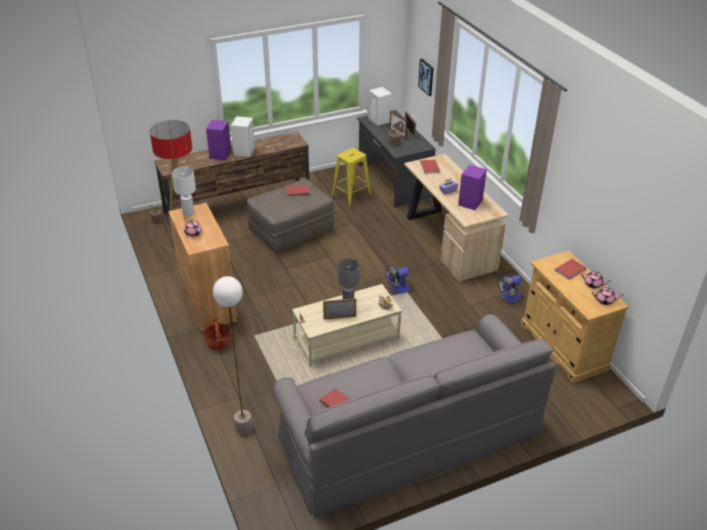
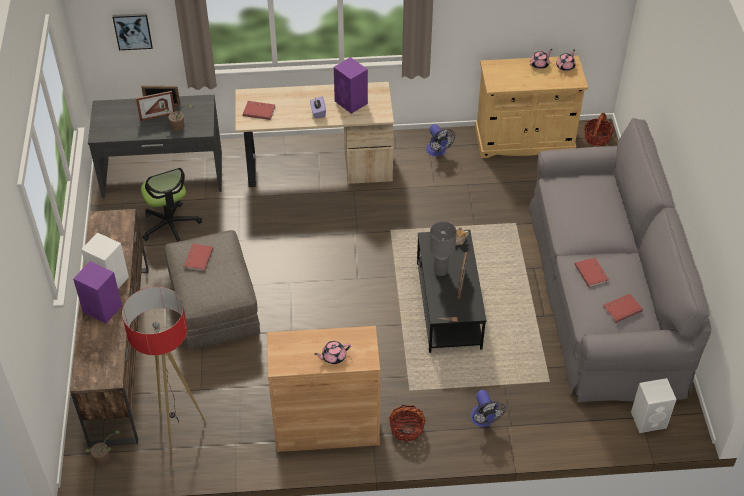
camera: 70 degrees left, 10 degrees up
white table lamp [172,167,196,217] -> none
floor lamp [213,276,252,435] -> none
beige coffee table [292,284,402,367] -> black coffee table [417,230,486,353]
yellow stool [331,148,372,207] -> office chair [141,168,202,242]
white speaker [368,87,392,126] -> white speaker moved to [631,378,677,433]
fan [385,265,410,294] -> fan moved to [470,390,506,427]
red book [555,259,587,280] -> red book moved to [575,257,609,287]
none -> basket [584,113,614,147]

